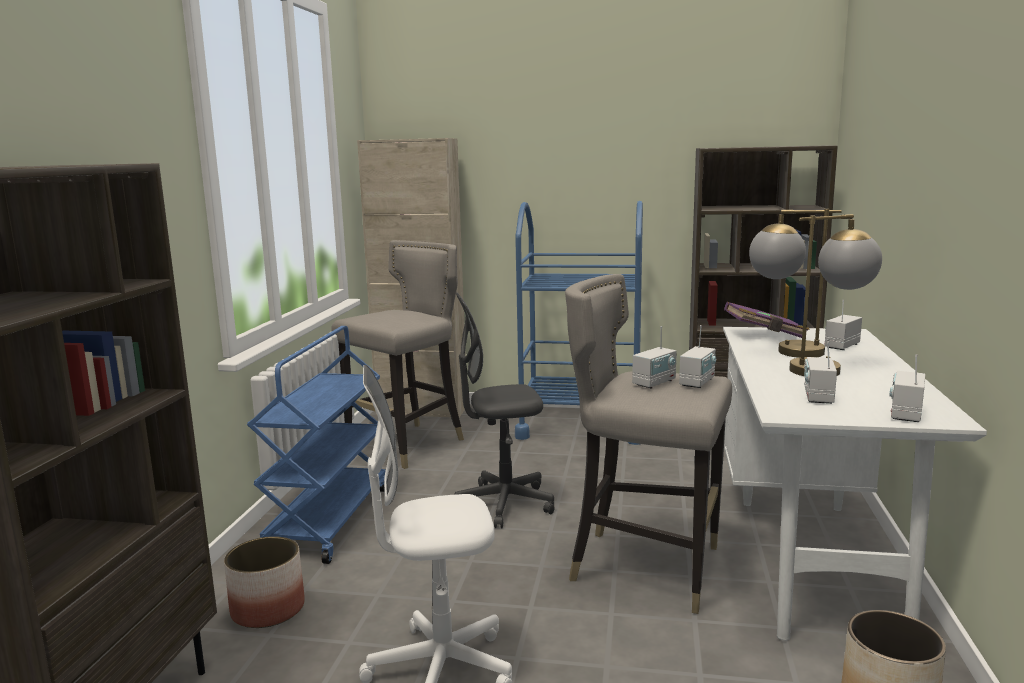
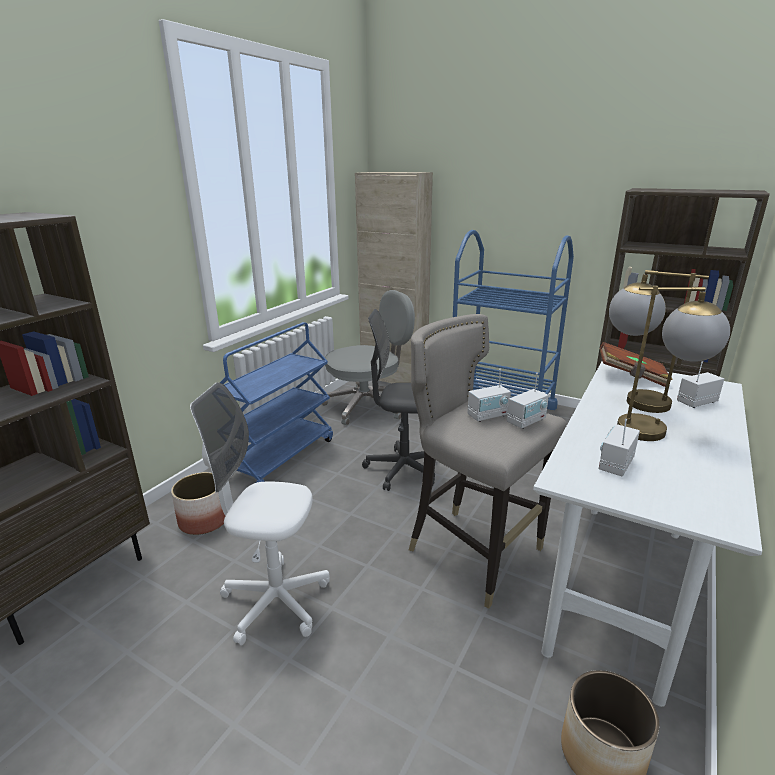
camera: 20 degrees right, 10 degrees up
grey stool [331,240,464,469] -> grey office chair [322,290,415,425]
purple book [724,302,810,338] -> brown book [600,342,672,387]
radio [889,354,925,422] -> none

